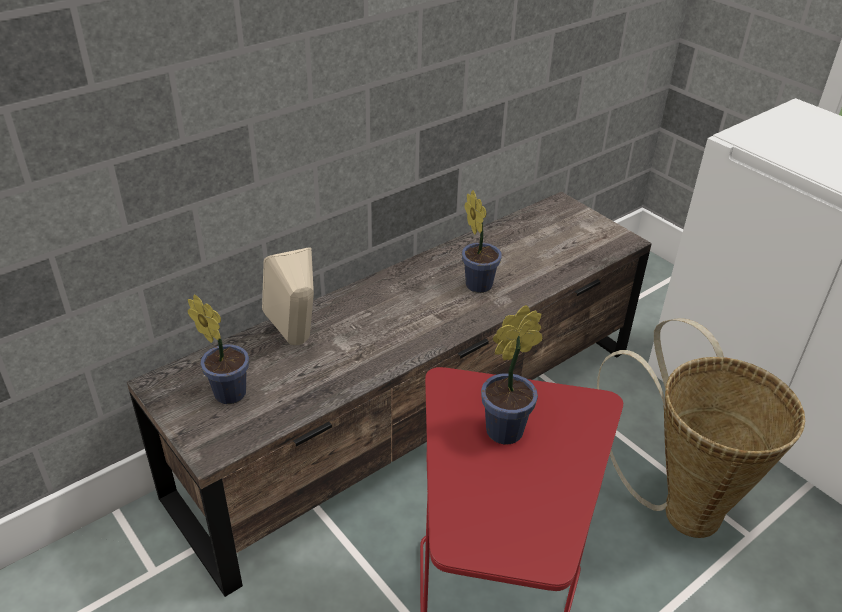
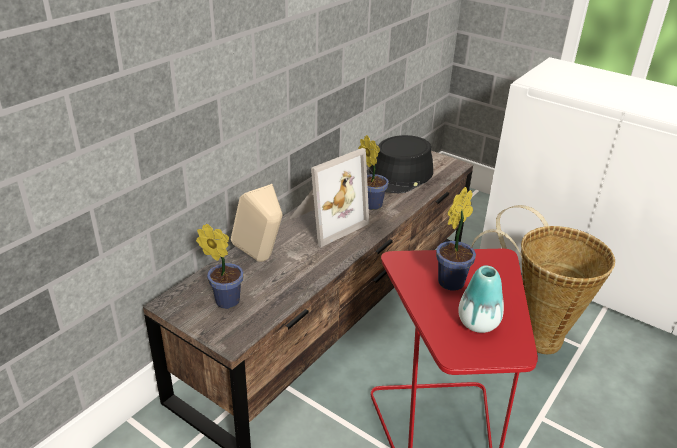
camera: 15 degrees left, 5 degrees down
none -> picture frame [290,148,369,247]
none -> black hat [367,135,433,193]
none -> vase [458,265,504,333]

